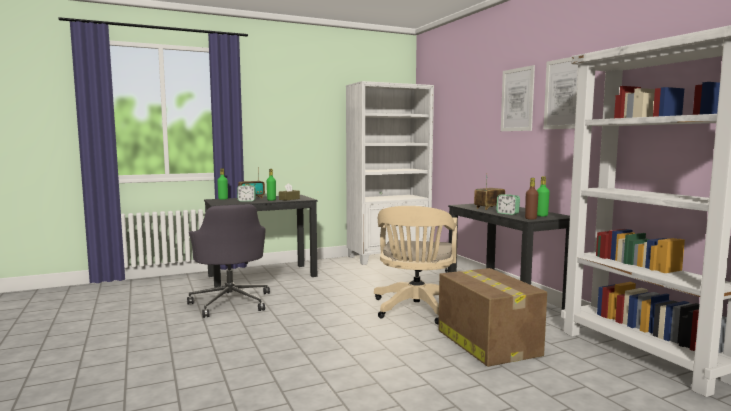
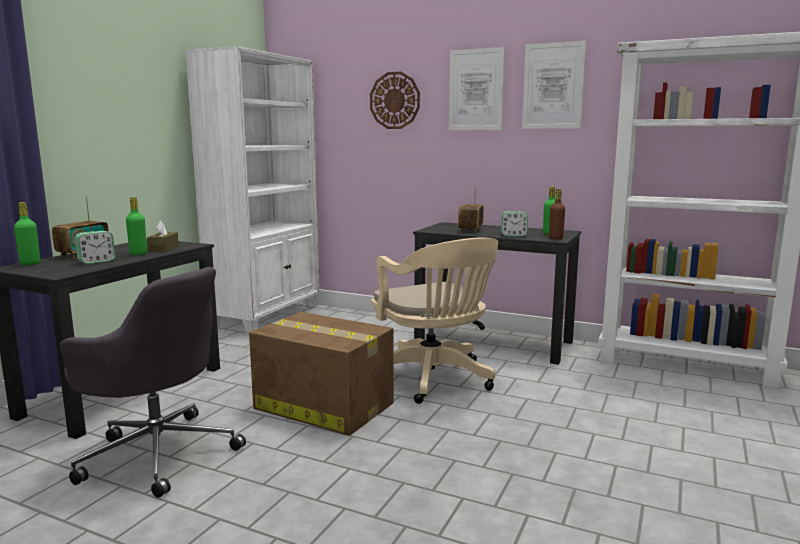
camera: 40 degrees left, 5 degrees up
cardboard box [438,268,547,367] -> cardboard box moved to [249,312,394,436]
none -> wall clock [370,72,420,129]

